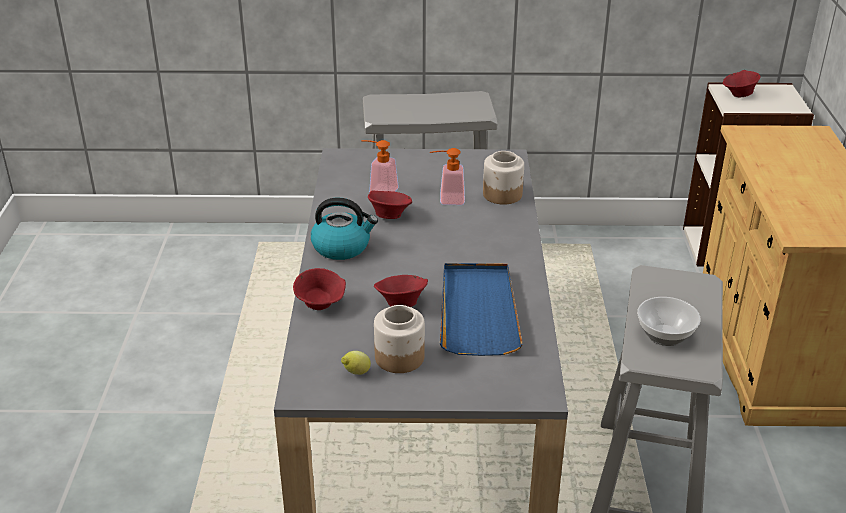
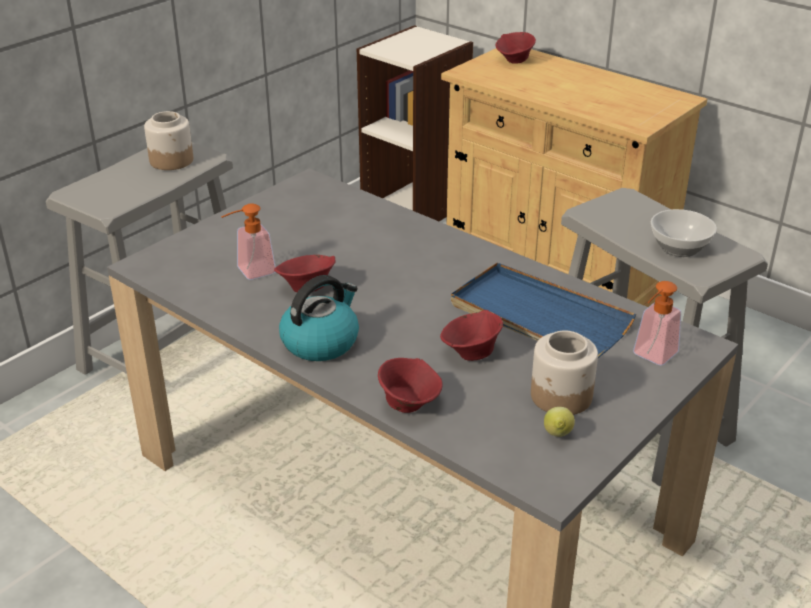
camera: 50 degrees left, 0 degrees up
soap dispenser [430,148,465,205] -> soap dispenser moved to [633,281,681,366]
jar [483,151,524,205] -> jar moved to [144,111,193,170]
red bowl [723,70,761,97] -> red bowl moved to [495,32,536,64]

